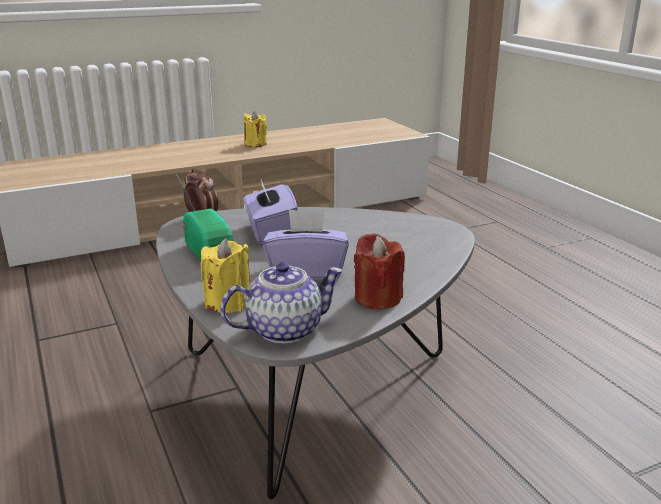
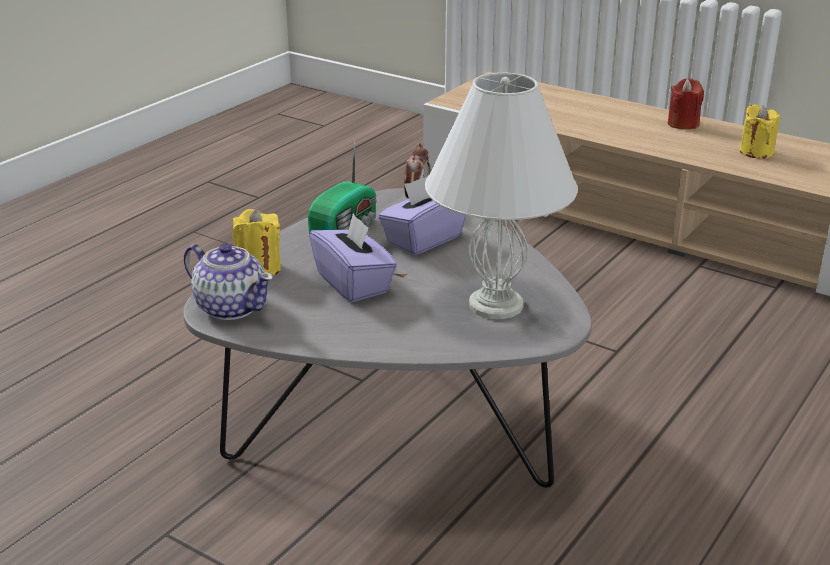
camera: 60 degrees right, 5 degrees up
red candle [354,233,405,309] -> red candle moved to [668,78,704,129]
none -> white table lamp [425,72,578,319]

